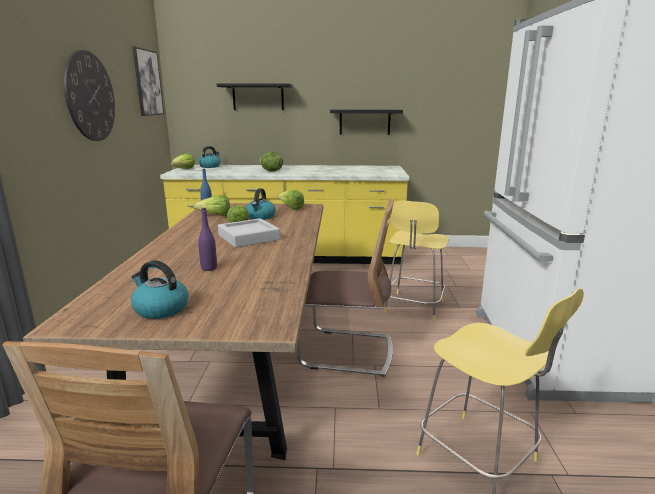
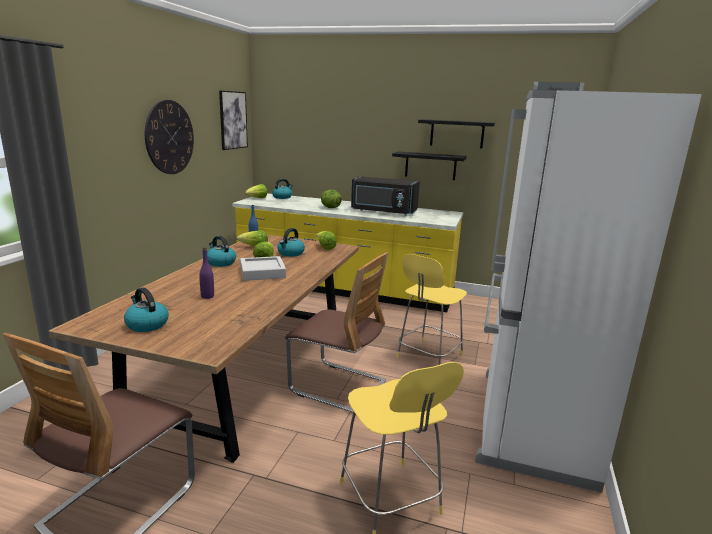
camera: 15 degrees right, 0 degrees up
black shelf [217,83,292,110] -> black shelf moved to [418,119,495,148]
none -> kettle [207,236,236,267]
none -> black microwave [351,176,420,216]

